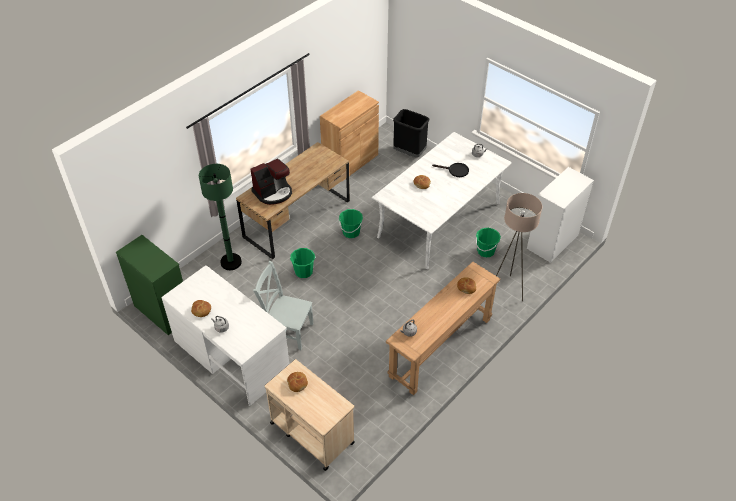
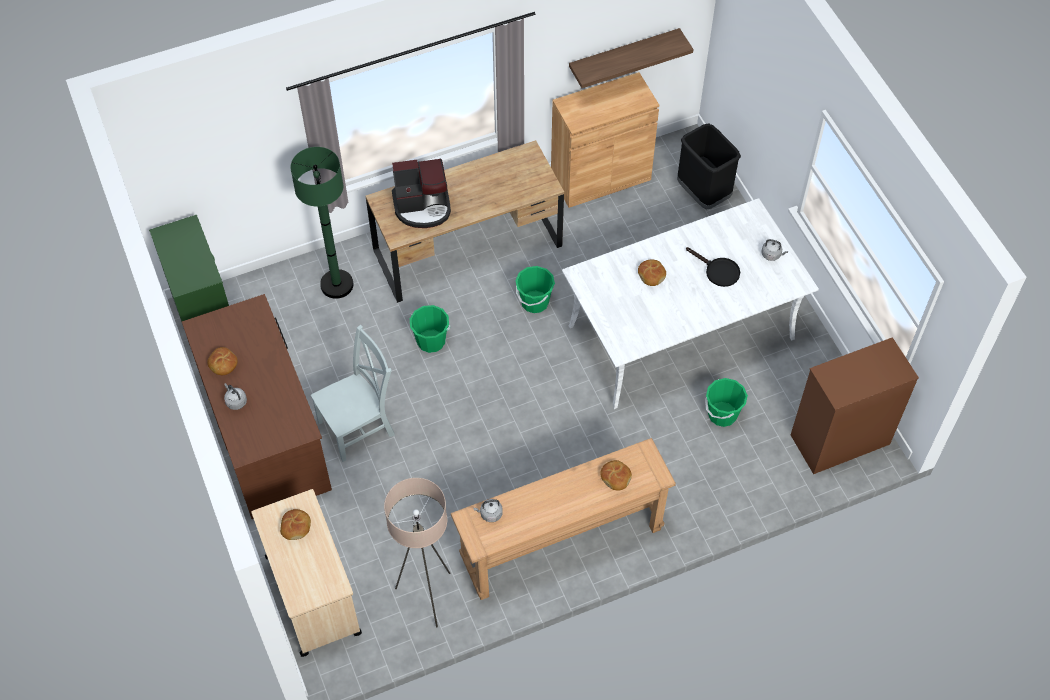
camera: 25 degrees right, 10 degrees up
white desk [161,265,289,406] -> brown desk [182,294,332,519]
grey chair [253,261,313,350] -> grey chair turned 105 degrees clockwise [311,325,395,462]
beige floor lamp [496,193,542,301] -> beige floor lamp moved to [384,478,450,627]
white dresser [527,167,594,263] -> brown dresser [791,337,919,474]
none -> shelf [569,28,693,88]

